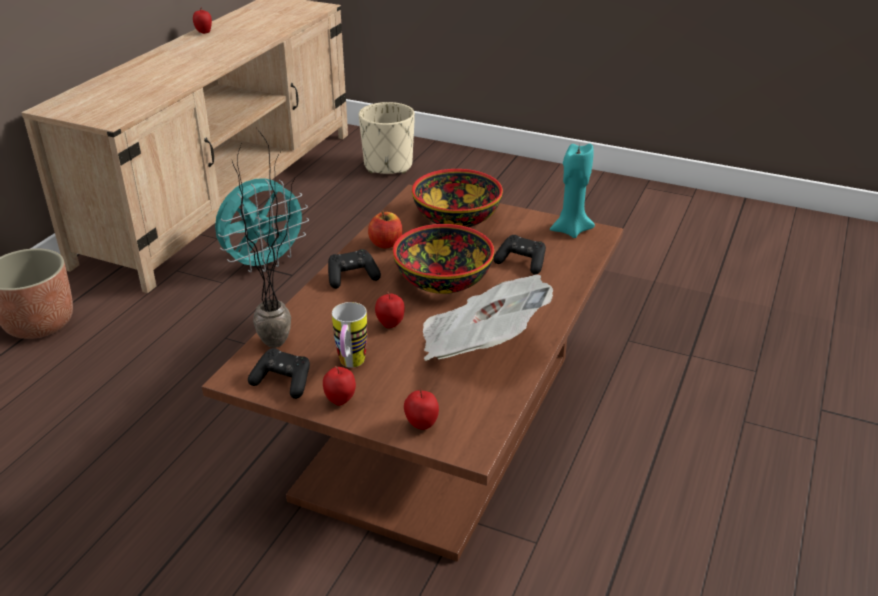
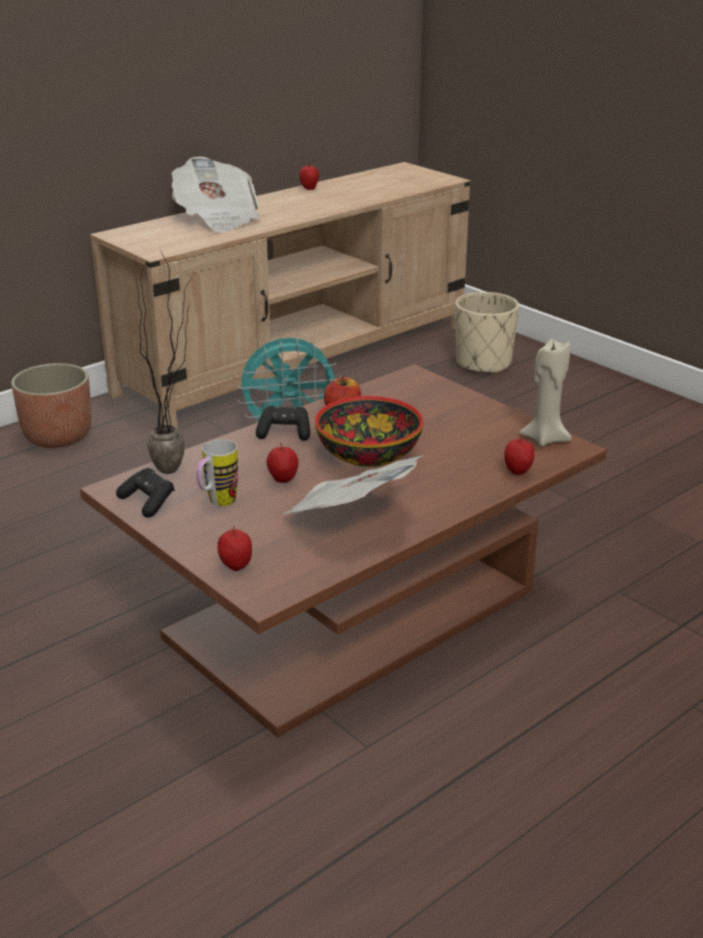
camera: 25 degrees right, 5 degrees down
apple [323,366,356,406] -> apple moved to [504,436,535,475]
bowl [412,169,503,227] -> none
black game controller [493,235,546,275] -> none
turquoise candle [550,144,595,238] -> beige candle [520,339,572,447]
none -> newspaper [172,157,260,233]

